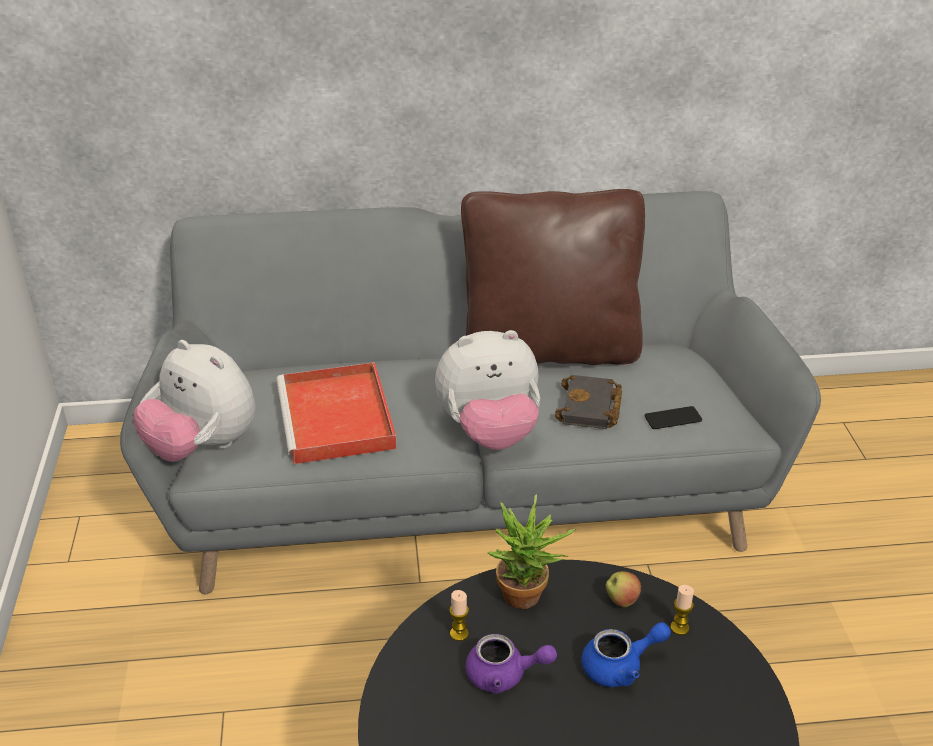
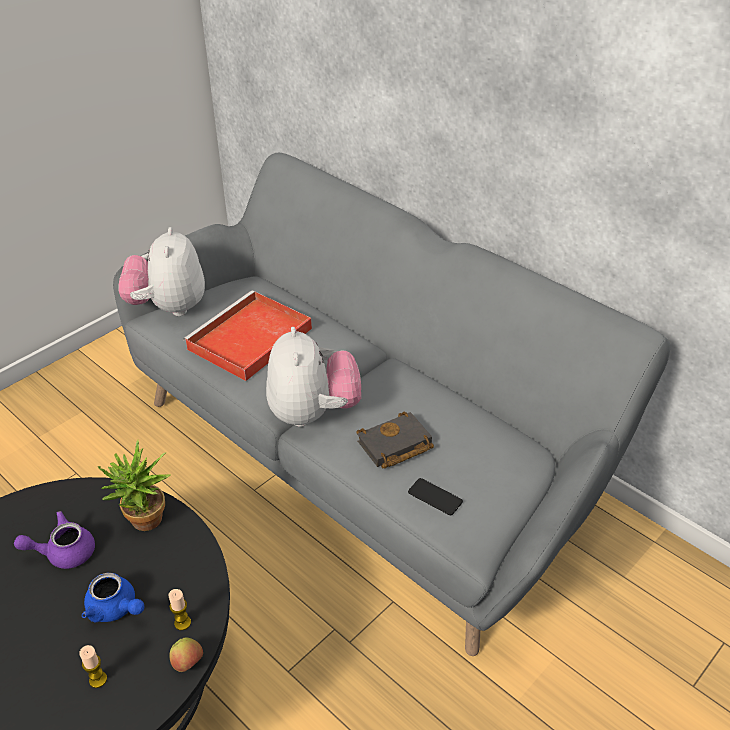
camera: 50 degrees right, 5 degrees up
plush toy [435,330,540,450] -> plush toy turned 135 degrees counterclockwise [266,327,361,427]
candle [449,590,469,641] -> candle moved to [79,645,107,688]
brown pillow [461,189,645,365] -> none
purple teapot [465,634,557,694] -> purple teapot turned 105 degrees clockwise [14,511,95,569]
apple [606,571,641,607] -> apple moved to [170,637,203,672]

